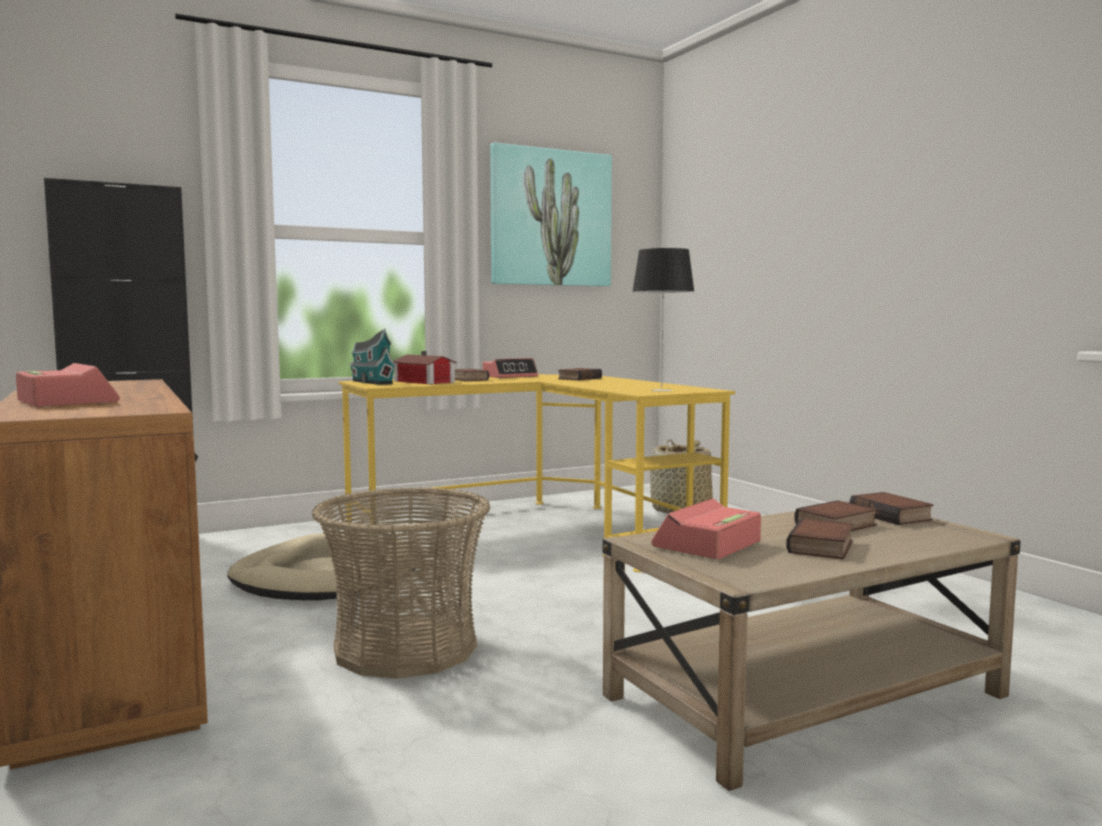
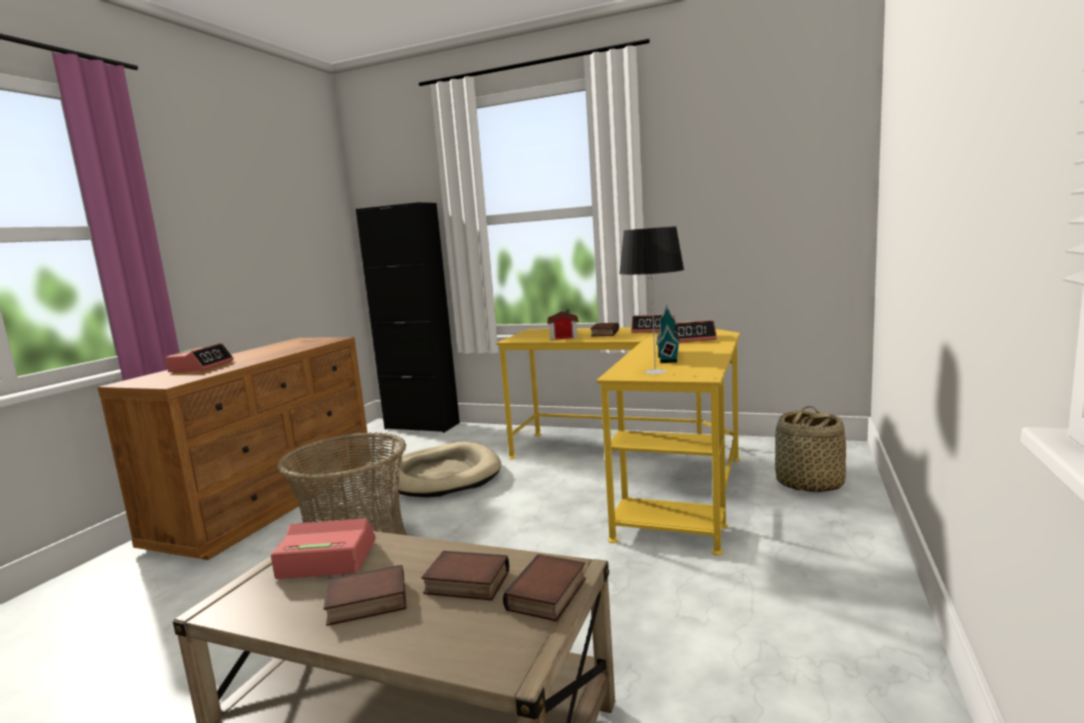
camera: 50 degrees right, 5 degrees up
toy house [349,328,396,385] -> toy house moved to [656,305,680,363]
picture [490,143,612,286] -> none
book [558,368,602,381] -> alarm clock [674,320,717,342]

